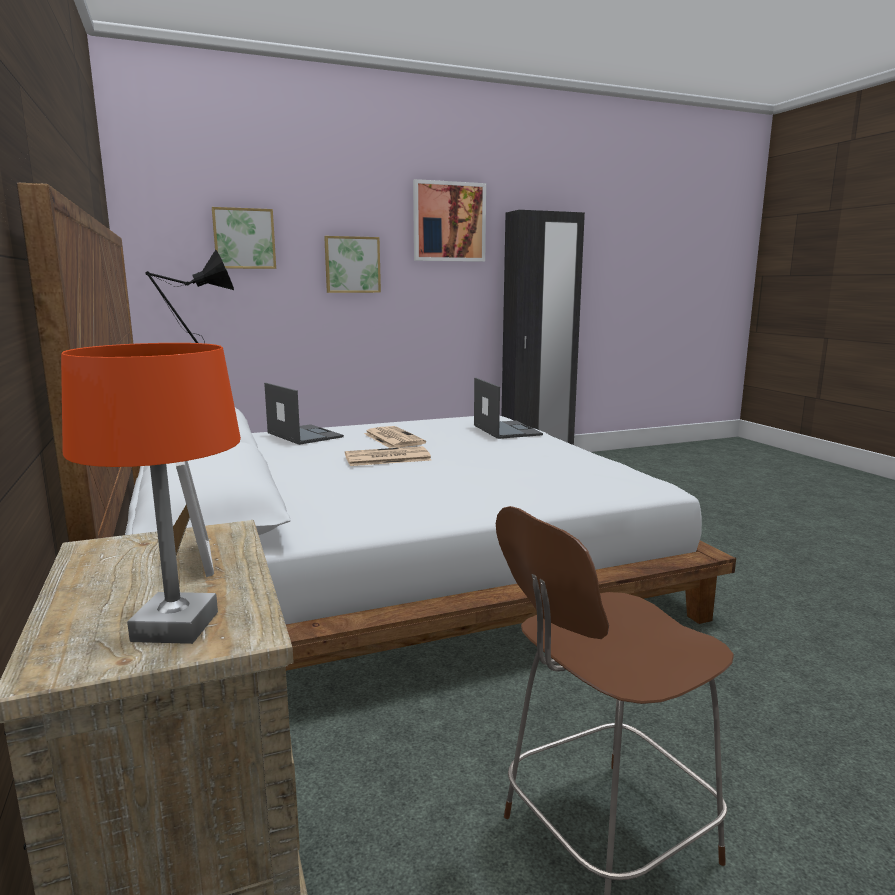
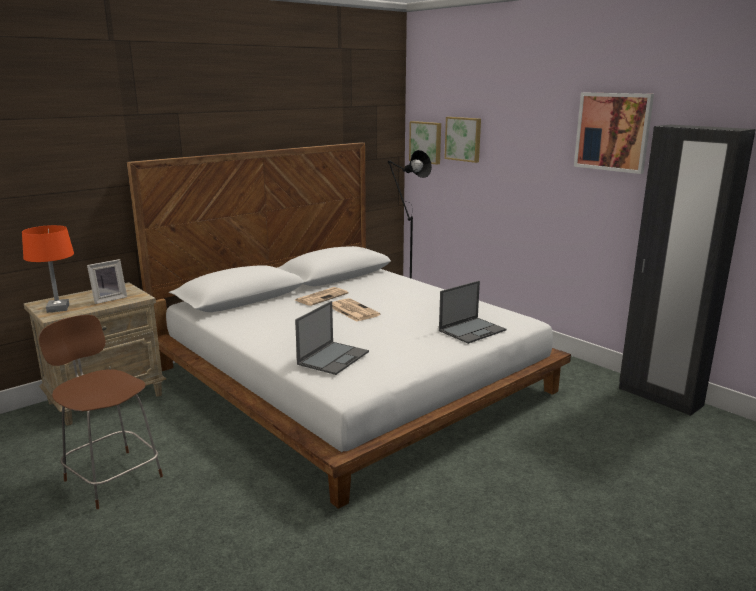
camera: 70 degrees right, 5 degrees up
laptop [264,383,344,445] -> laptop moved to [295,301,369,375]
picture [324,236,381,293] -> picture moved to [409,121,441,165]
newspaper [364,426,426,448] -> newspaper moved to [295,287,348,306]

